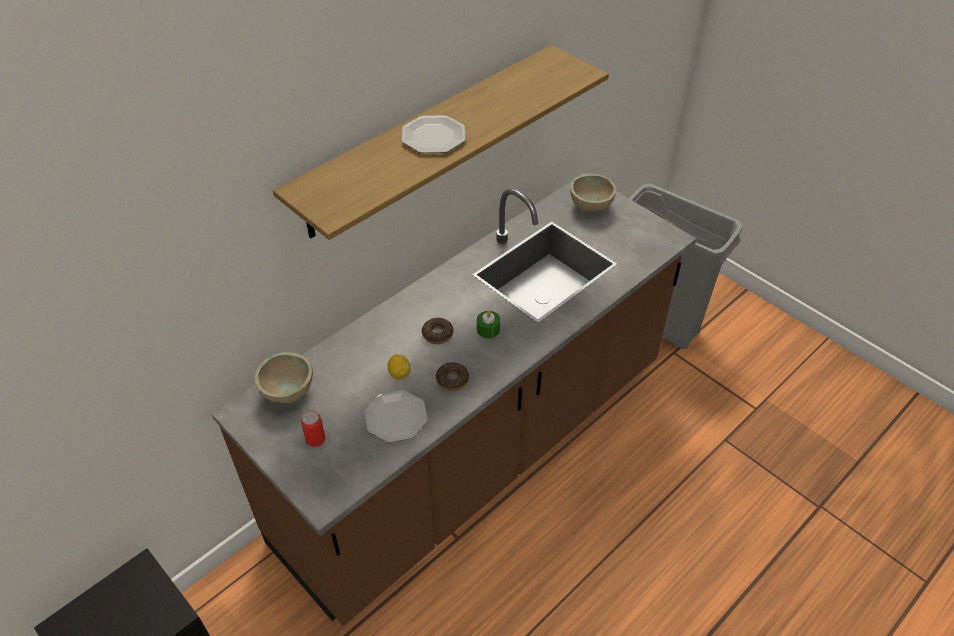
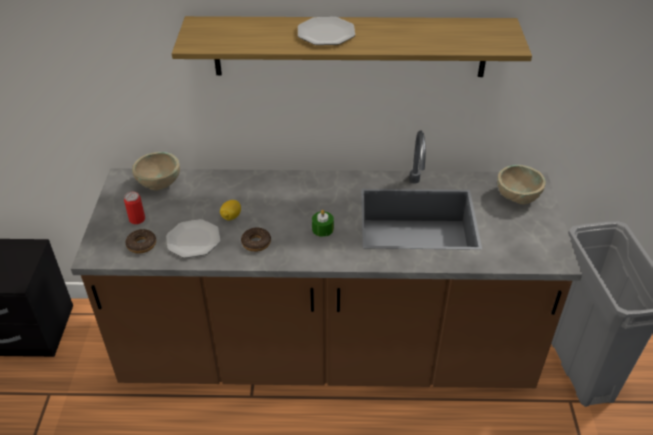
camera: 45 degrees right, 5 degrees down
donut [422,318,453,344] -> donut moved to [126,229,156,254]

